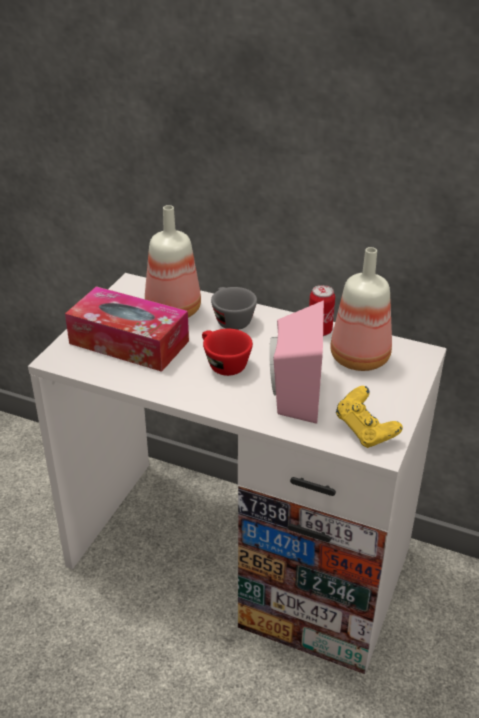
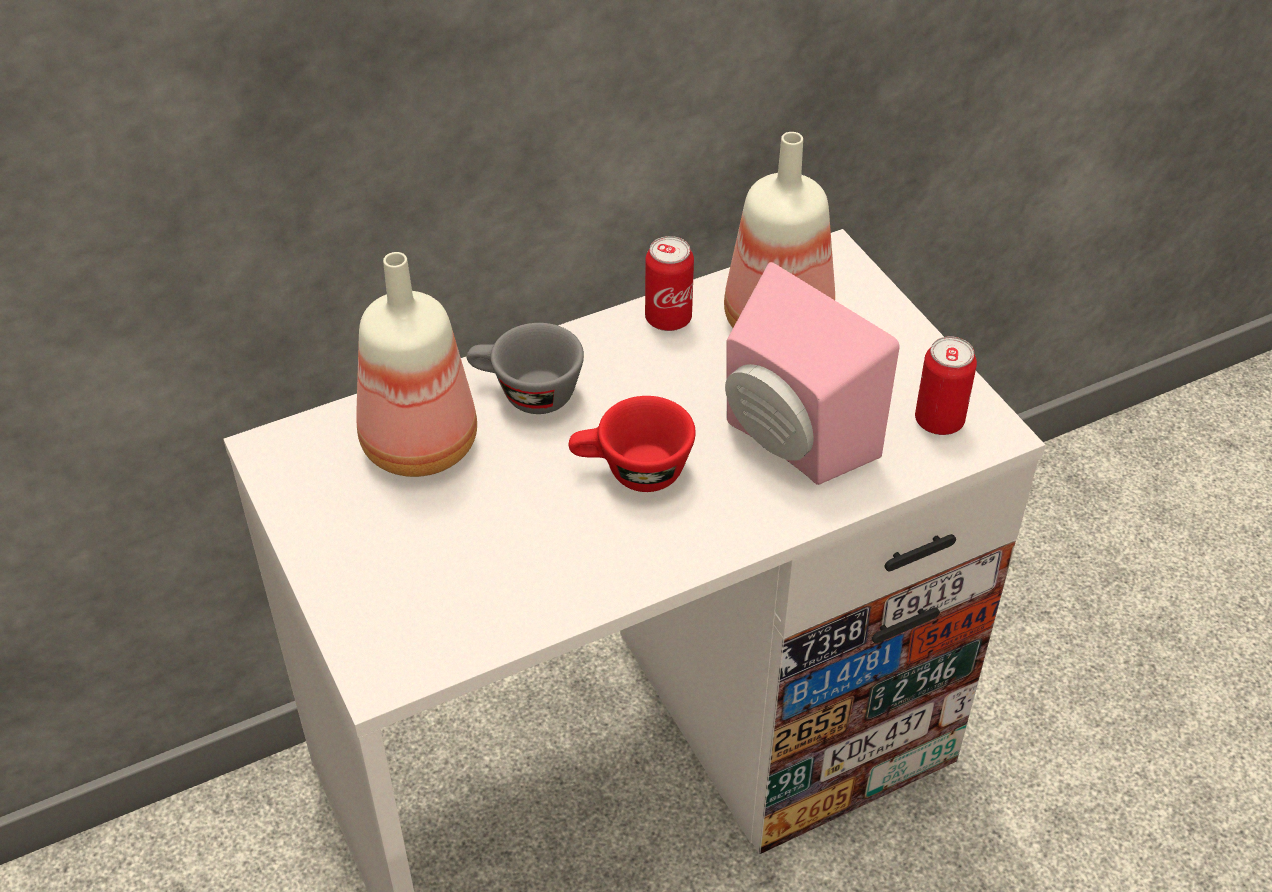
camera: 50 degrees left, 10 degrees up
tissue box [65,286,189,372] -> none
yellow game controller [336,386,403,448] -> can [915,336,977,435]

